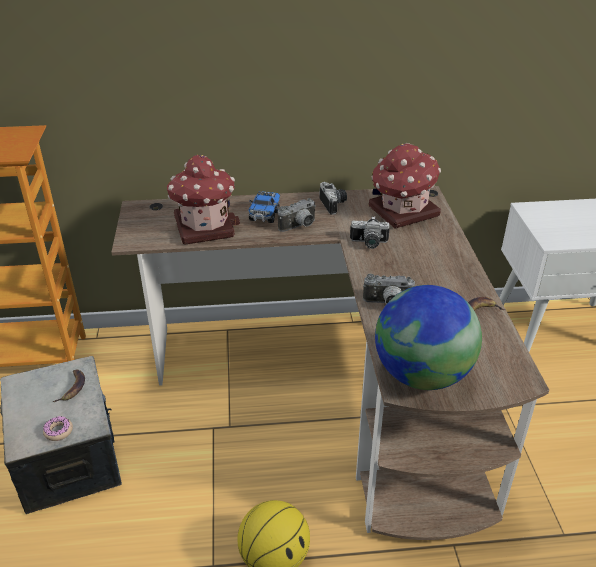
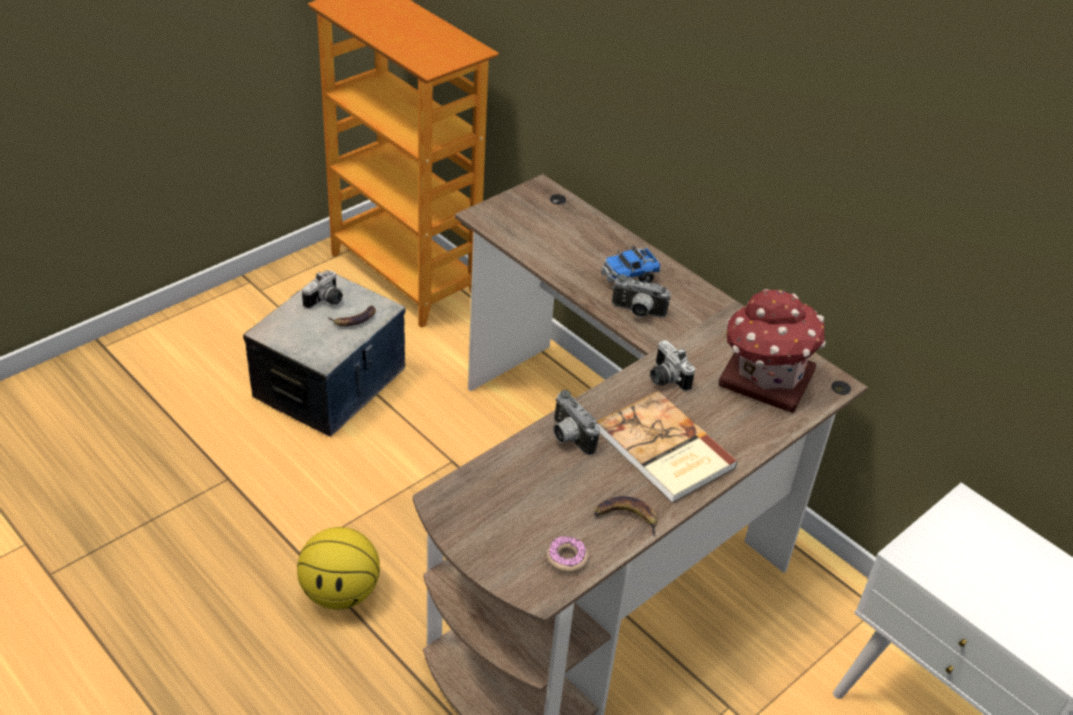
camera: 50 degrees right, 5 degrees up
donut [43,416,73,441] -> donut moved to [546,536,588,573]
toy house [167,155,240,245] -> none
camera [319,182,347,215] -> camera moved to [302,271,343,309]
globe [375,285,482,390] -> none
none -> book [597,391,738,504]

